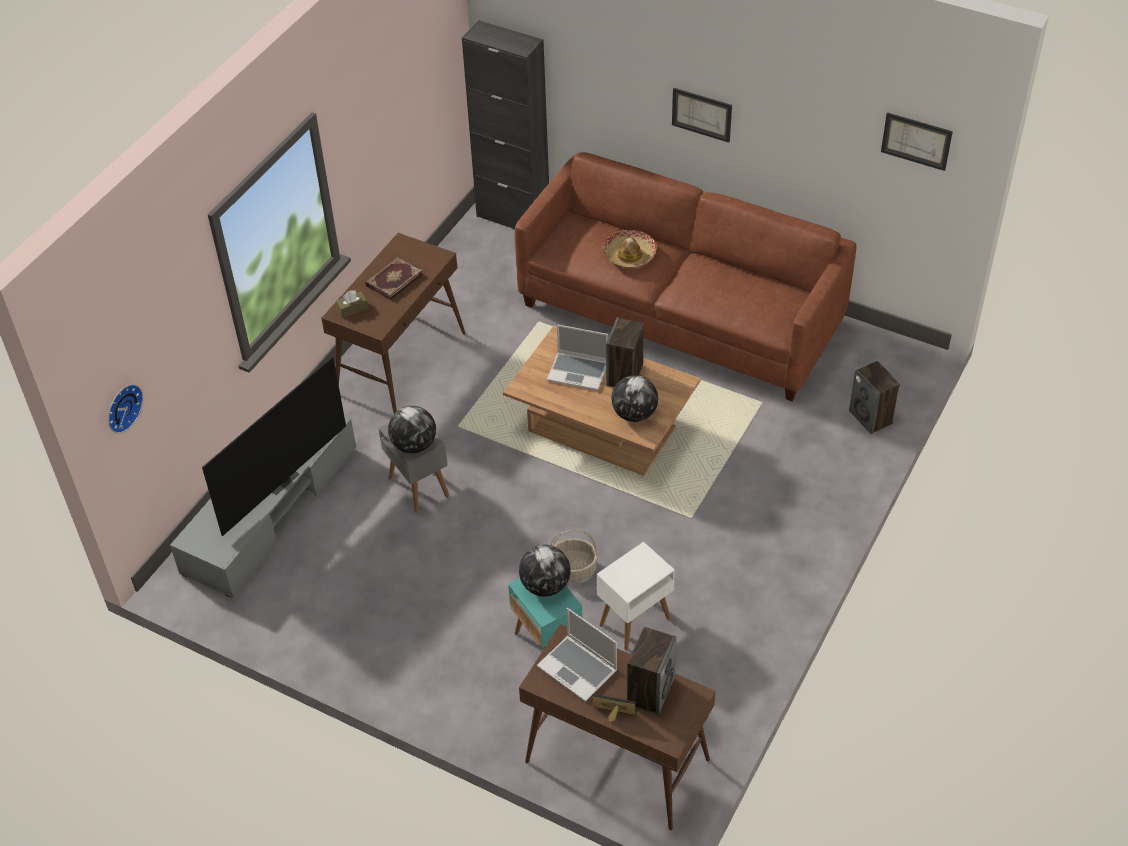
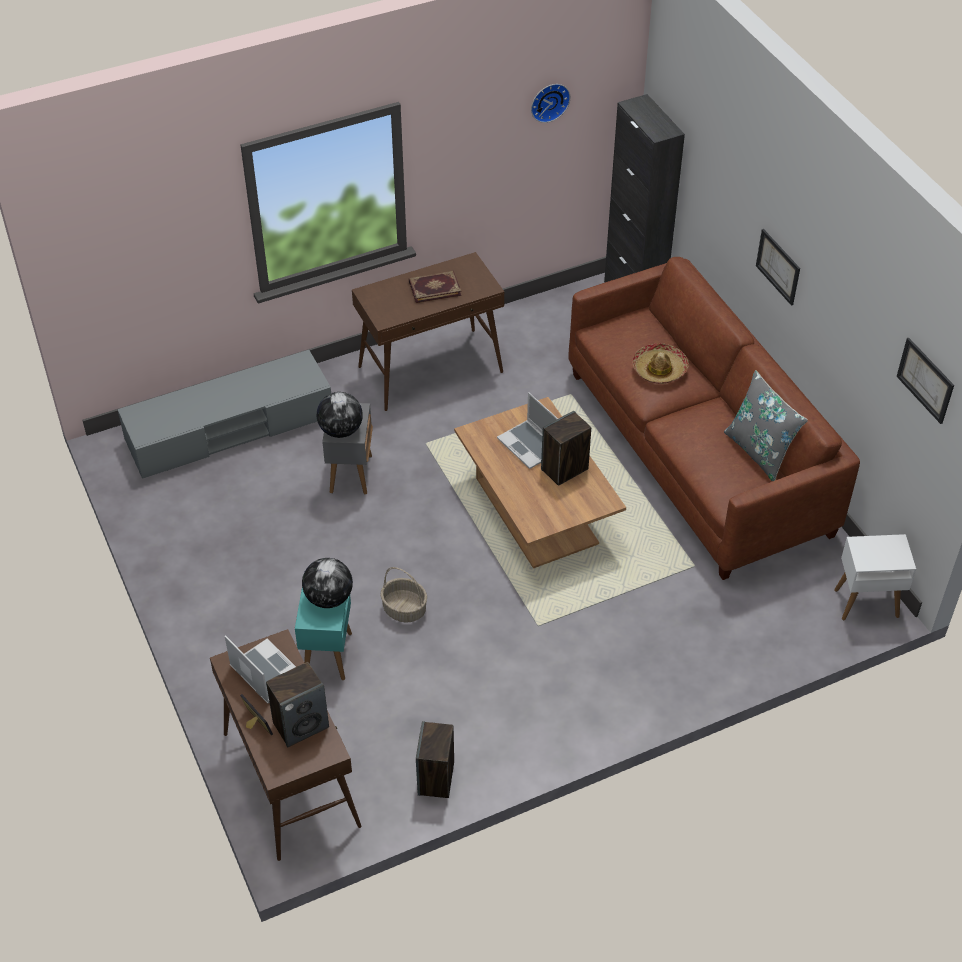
camera: 35 degrees right, 0 degrees up
wall clock [108,384,143,433] -> wall clock moved to [531,84,570,123]
television [202,356,346,536] -> none
brown tissue box [336,290,368,318] -> none
laptop [537,608,617,702] -> laptop turned 150 degrees clockwise [225,635,296,704]
white side table [597,542,675,650] -> white side table moved to [834,534,916,620]
globe [611,375,658,422] -> none
speaker [849,361,900,434] -> speaker moved to [416,721,454,798]
none -> grey pillow [724,370,808,481]

